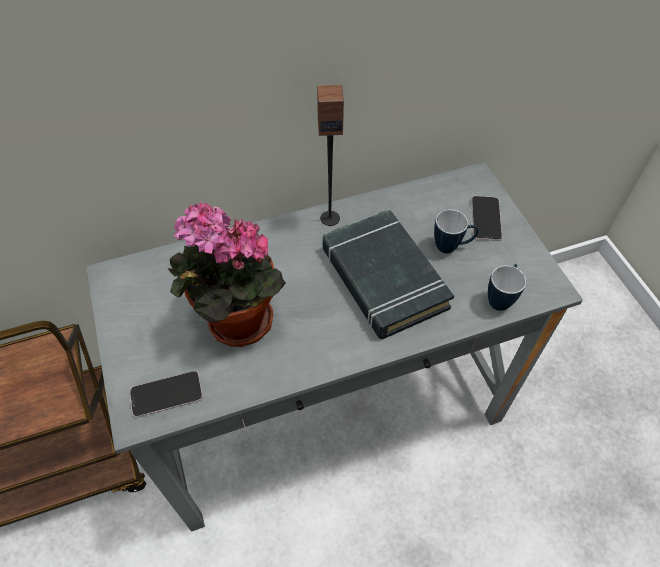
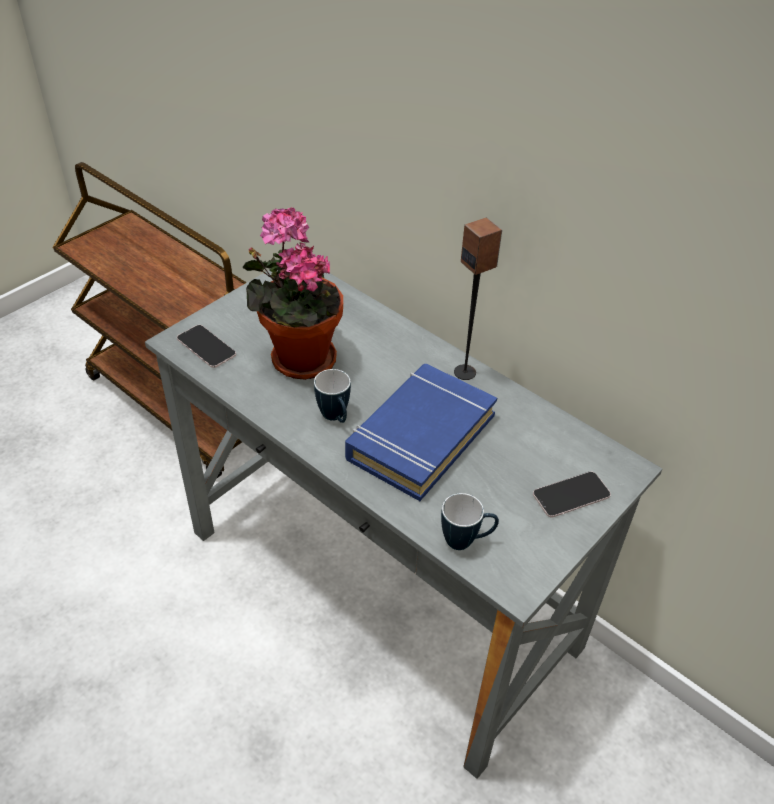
camera: 60 degrees right, 10 degrees down
black book [323,209,454,340] -> blue book [345,364,497,501]
mug [434,209,479,253] -> mug moved to [314,369,351,423]

